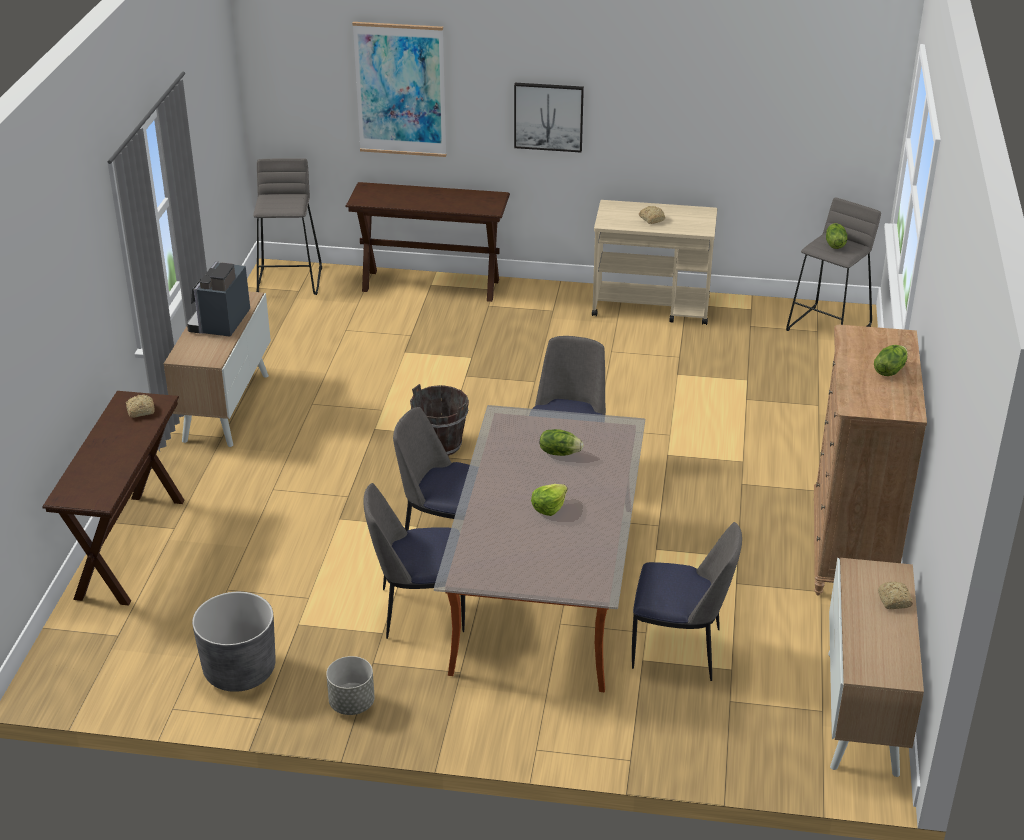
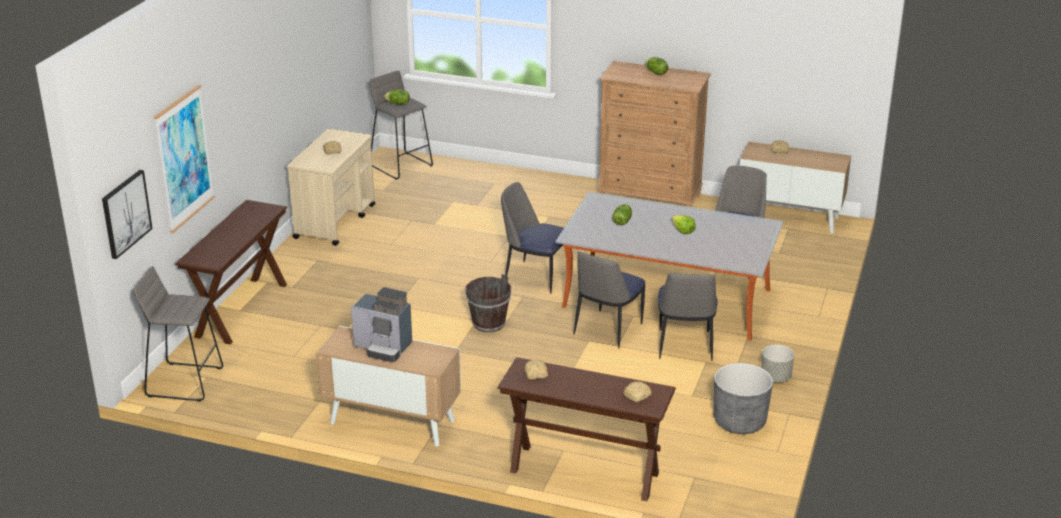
camera: 80 degrees left, 5 degrees down
picture [514,83,584,152] -> picture moved to [102,170,153,259]
none -> bread [623,381,652,402]

